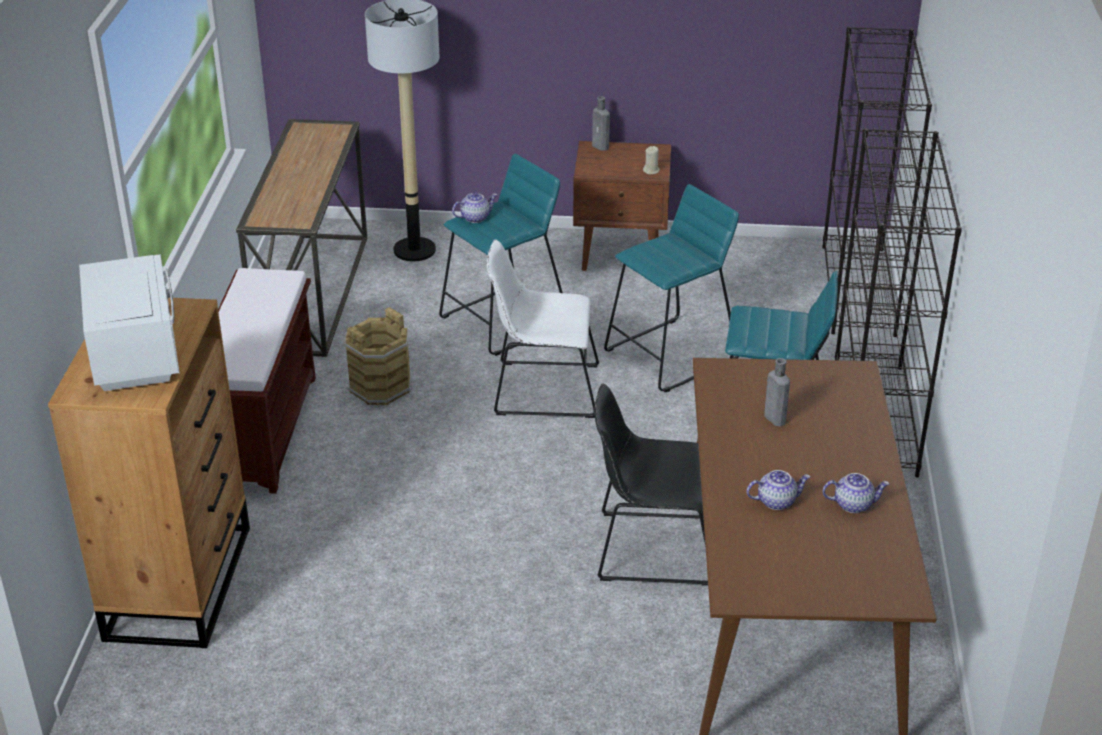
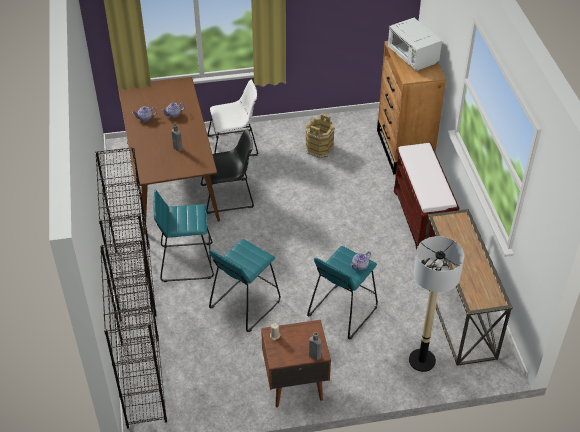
camera: 165 degrees right, 10 degrees up
brown bucket [343,307,411,405] -> brown bucket moved to [305,113,335,158]
white chair [487,240,600,418] -> white chair moved to [207,80,258,156]

